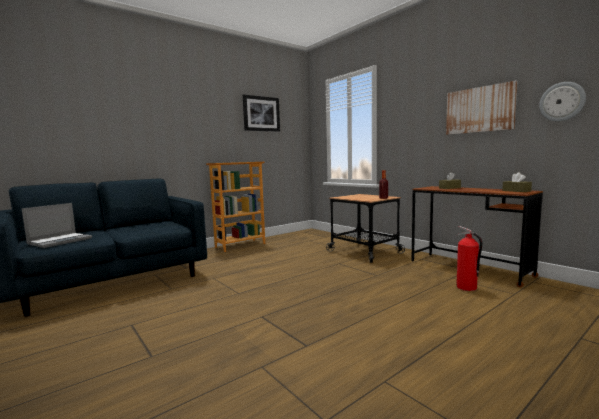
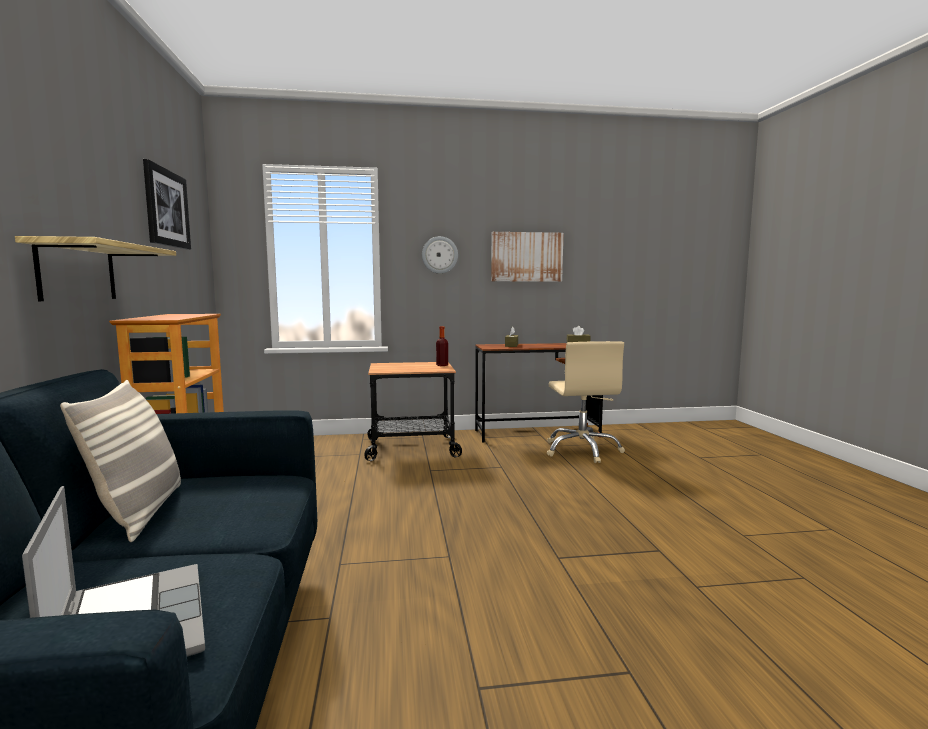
camera: 60 degrees left, 0 degrees up
fire extinguisher [456,226,482,291] -> beige office chair [547,341,625,463]
wall clock [539,82,586,121] -> wall clock moved to [422,236,458,274]
none -> shelf [15,236,176,301]
none -> pillow [60,380,181,542]

